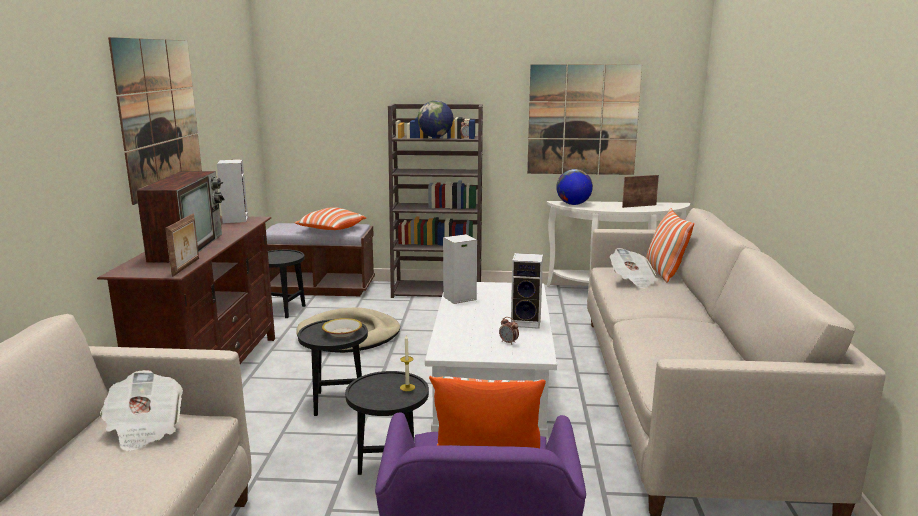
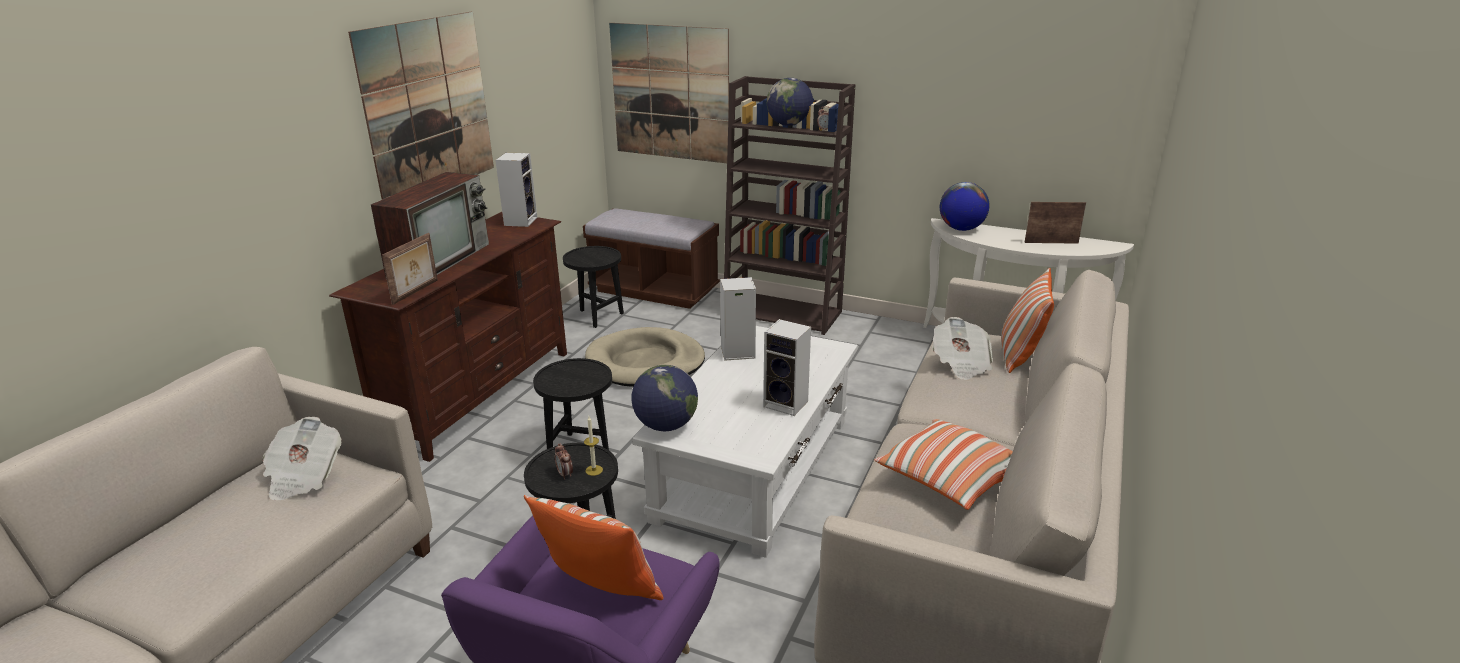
camera: 20 degrees right, 10 degrees up
pillow [294,207,366,230] -> pillow moved to [874,419,1013,510]
bowl [322,318,362,338] -> none
alarm clock [499,317,519,344] -> alarm clock moved to [555,444,573,480]
picture [527,65,642,175] -> picture moved to [609,23,729,163]
none -> globe [632,365,698,431]

